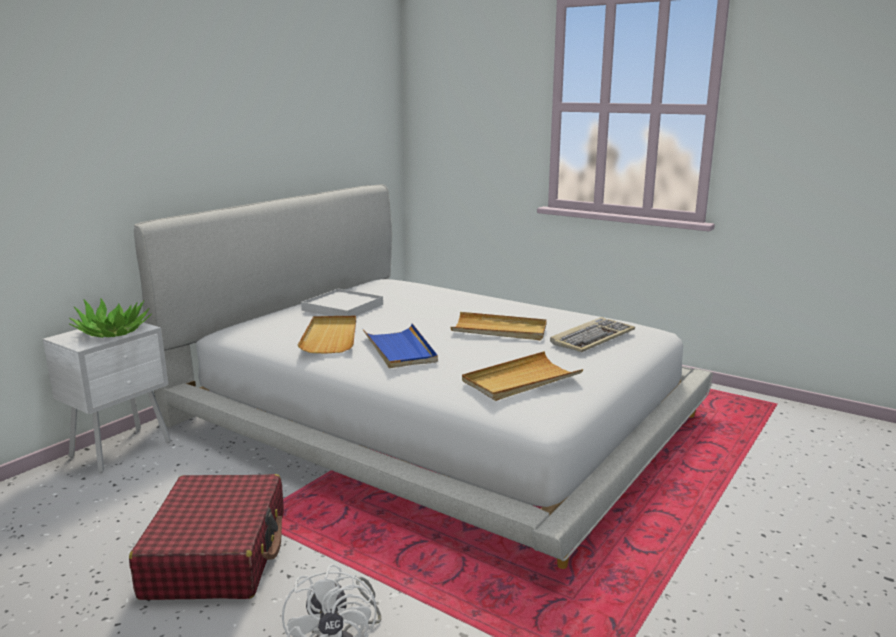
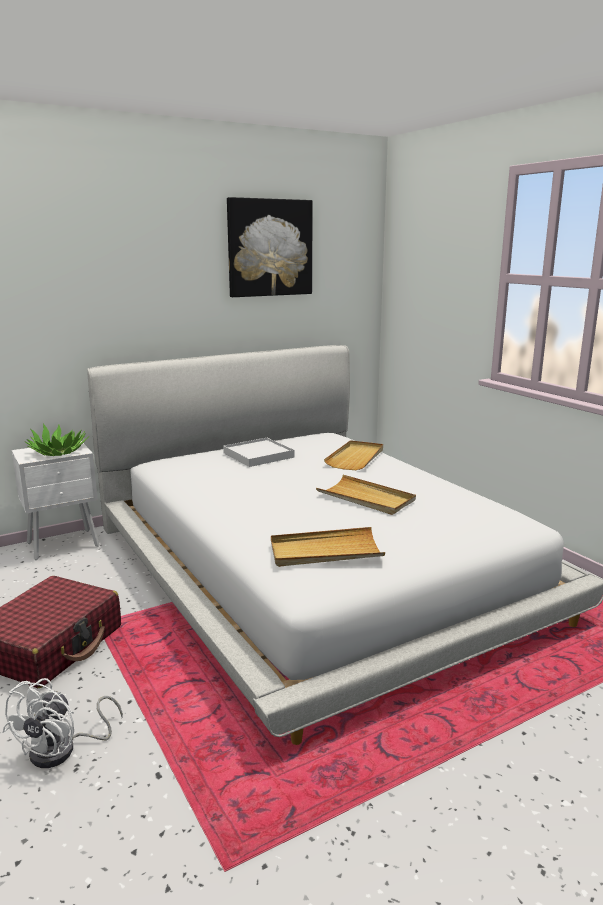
camera: 25 degrees right, 0 degrees up
beige tray [298,316,356,353] -> beige tray moved to [324,440,383,470]
blue tray [363,323,438,368] -> none
keyboard [550,317,635,352] -> none
none -> picture [227,197,313,297]

